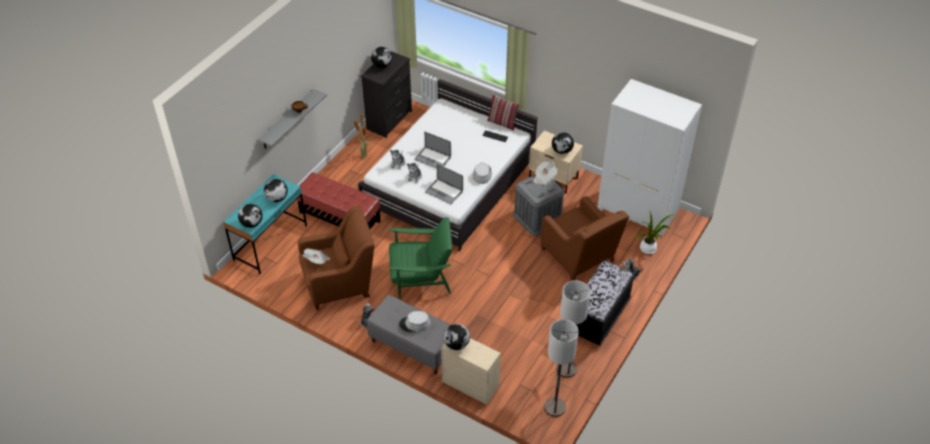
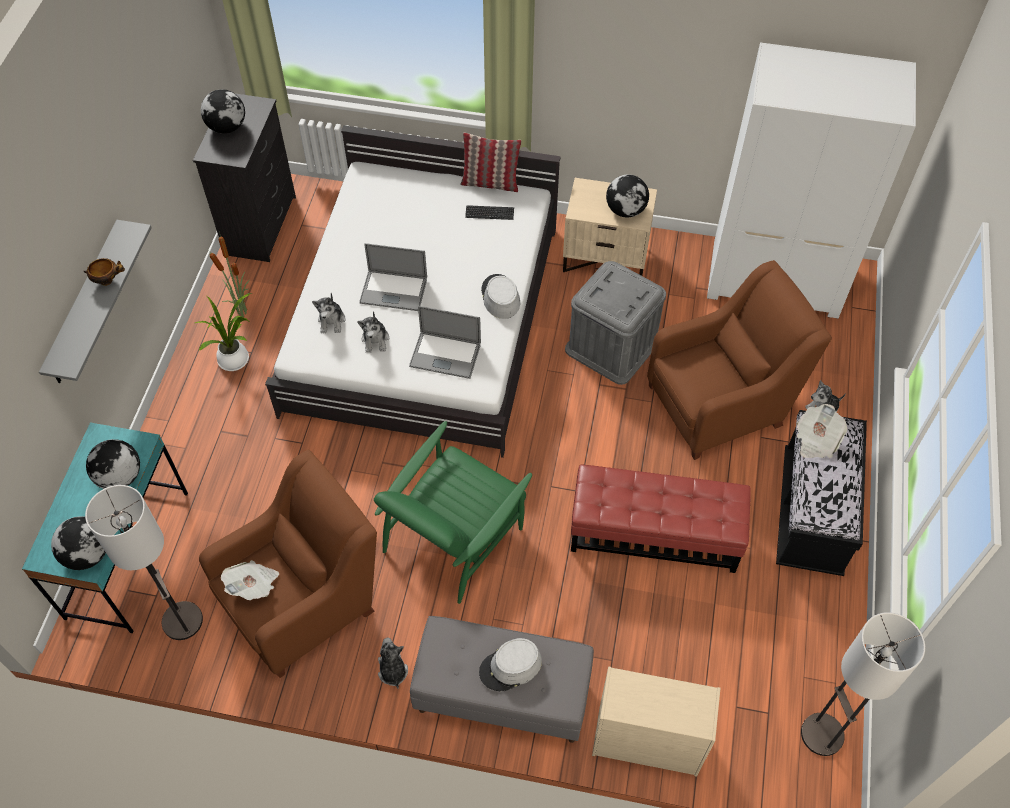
camera: 20 degrees left, 10 degrees up
red ottoman [297,172,381,229] -> red ottoman moved to [571,465,751,573]
green armchair [388,217,452,298] -> green armchair turned 150 degrees clockwise [374,421,532,604]
globe [443,324,470,350] -> none
newspaper [534,161,557,185] -> newspaper moved to [796,404,847,458]
brown armchair [541,196,629,281] -> brown armchair turned 60 degrees counterclockwise [647,260,832,460]
floor lamp [556,280,590,378] -> floor lamp moved to [85,485,203,640]
potted plant [635,212,676,254] -> potted plant moved to [195,293,251,371]

